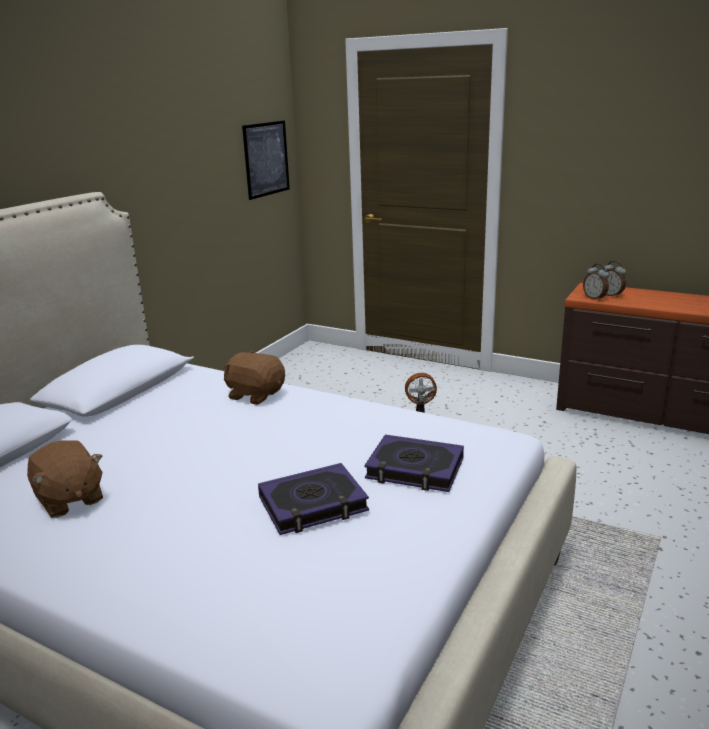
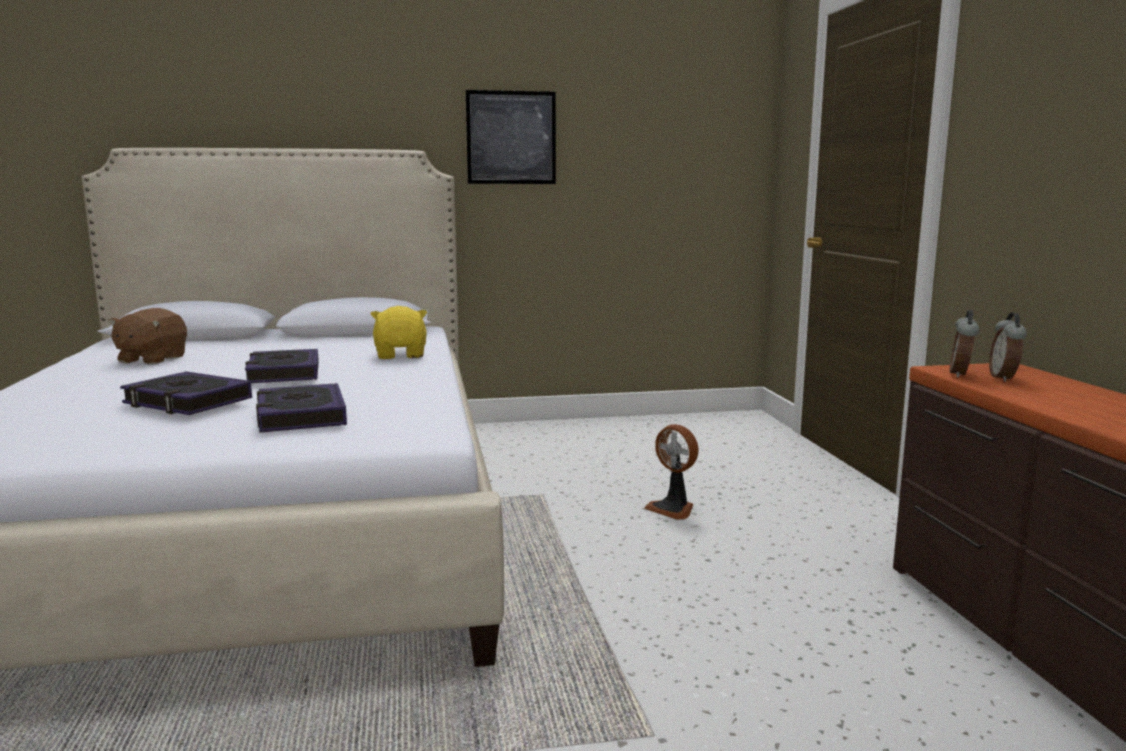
camera: 50 degrees right, 10 degrees down
brown plush toy [223,350,285,405] -> yellow plush toy [371,306,427,359]
picture [242,120,290,200] -> picture moved to [465,90,556,184]
none -> book [245,349,319,383]

